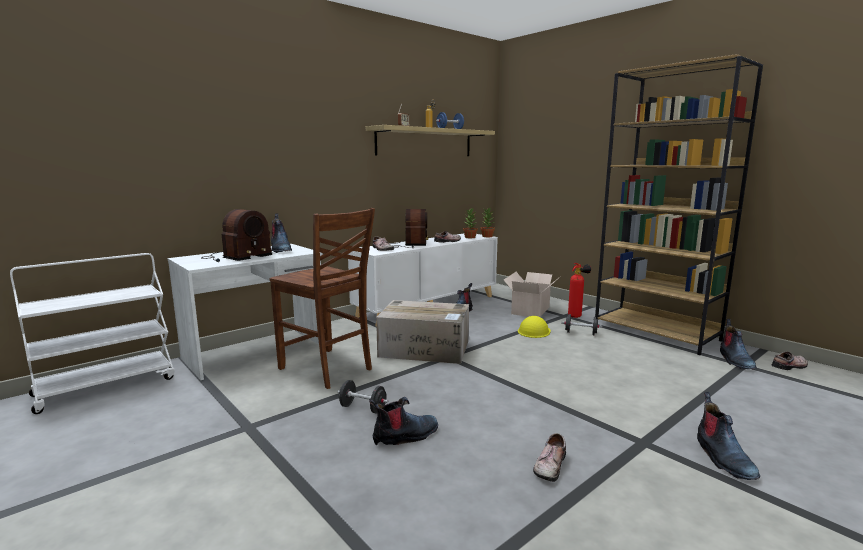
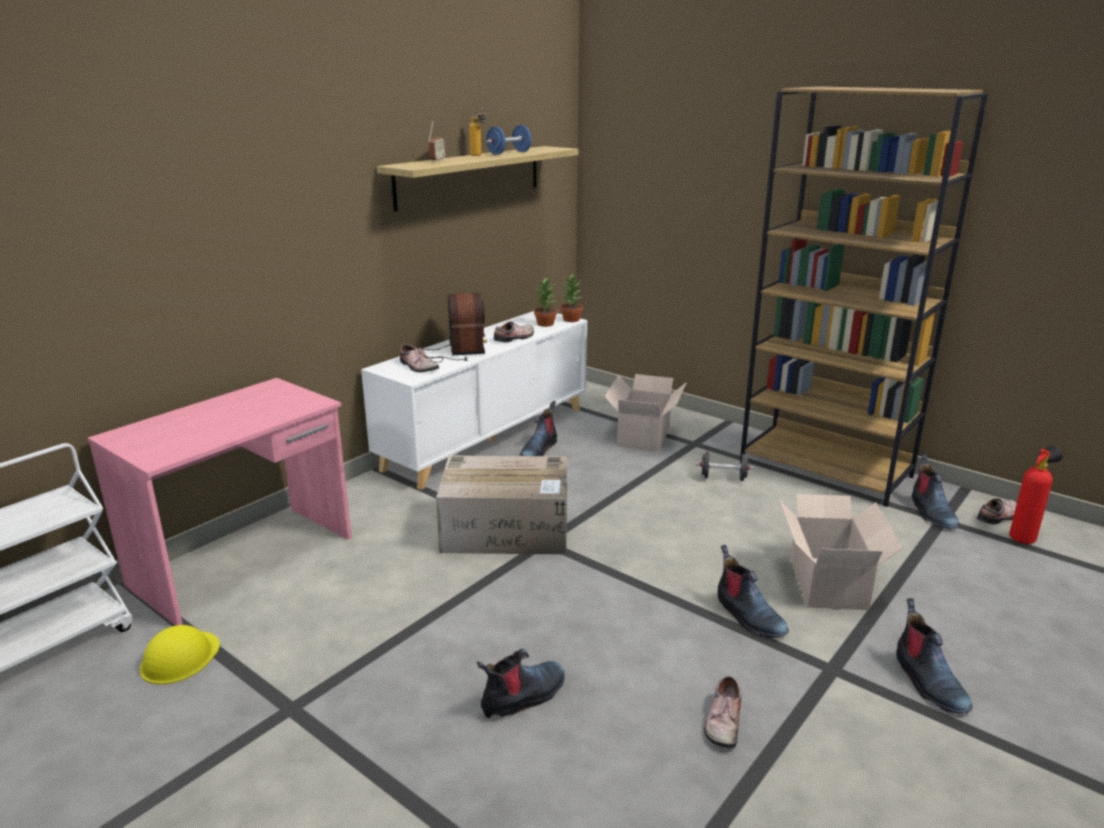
camera: 10 degrees left, 10 degrees up
white desk [168,244,323,380] -> pink desk [88,378,352,625]
radio [201,209,273,262] -> none
brown chair [269,208,375,389] -> none
boot [271,213,292,253] -> boot moved to [717,545,789,638]
black dumbbell [338,380,388,414] -> none
yellow hard hat [518,316,551,338] -> yellow hard hat moved to [140,625,220,684]
fire extinguisher [568,263,591,318] -> fire extinguisher moved to [1009,446,1063,544]
none -> cardboard box [779,494,903,610]

